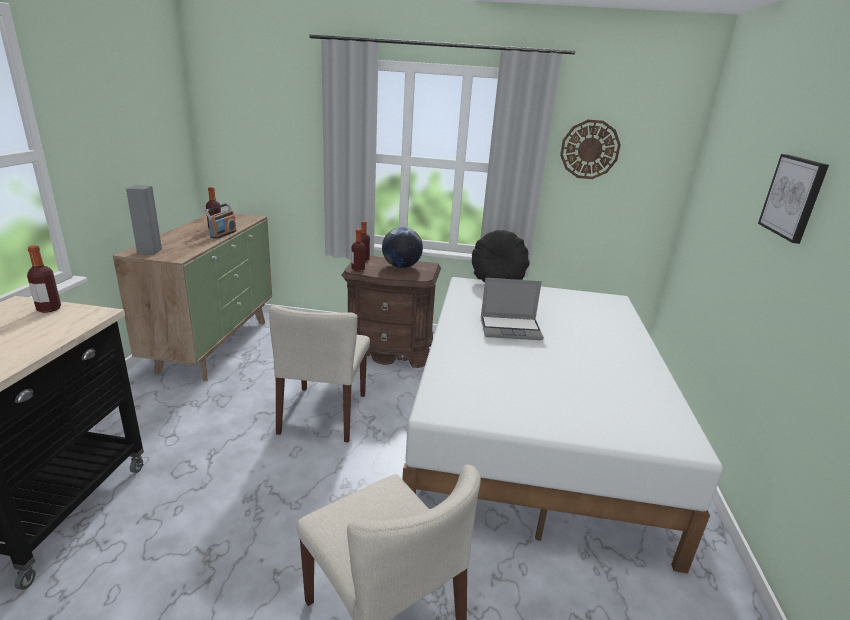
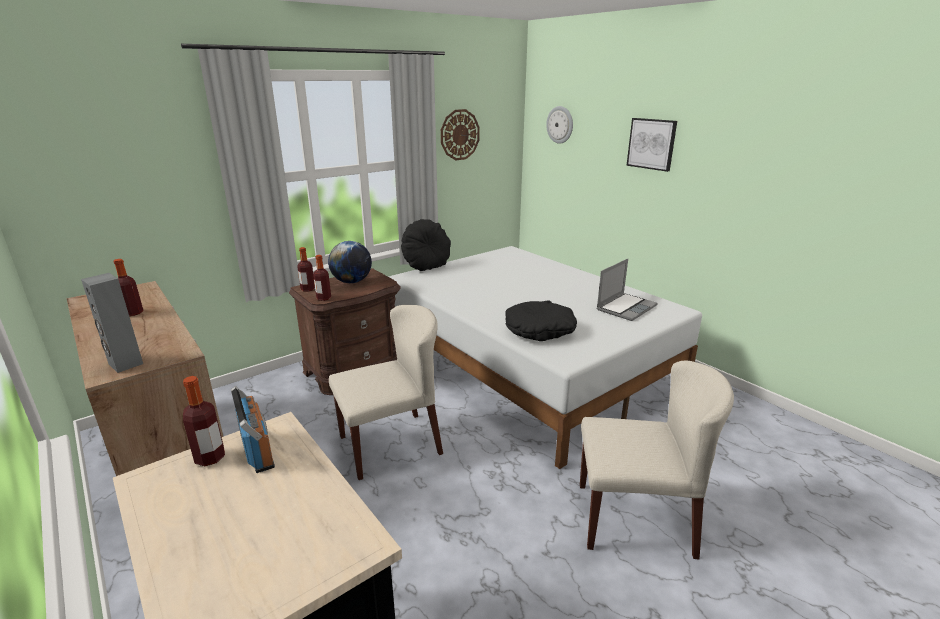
camera: 45 degrees left, 0 degrees up
radio [205,203,237,239] -> radio moved to [231,386,275,473]
beige chair [269,305,370,442] -> beige chair turned 75 degrees counterclockwise [329,305,443,480]
laptop [481,278,544,340] -> laptop moved to [596,259,658,321]
none -> black pillow [505,300,577,341]
none -> wall clock [546,106,573,144]

